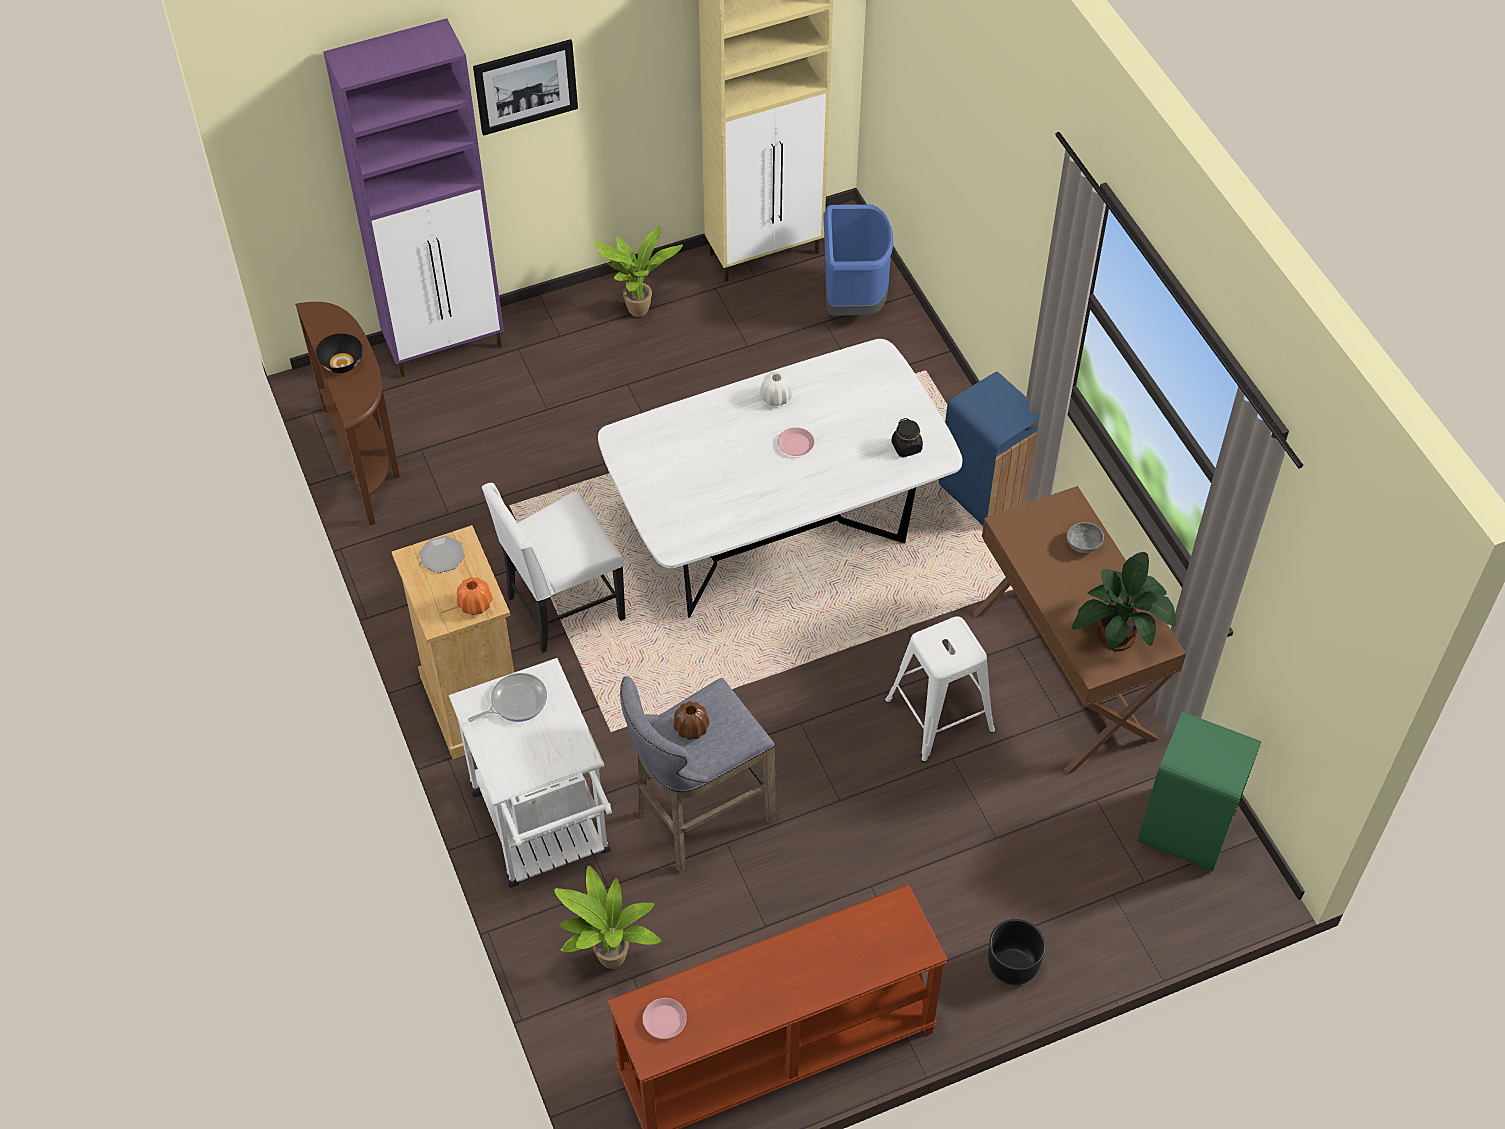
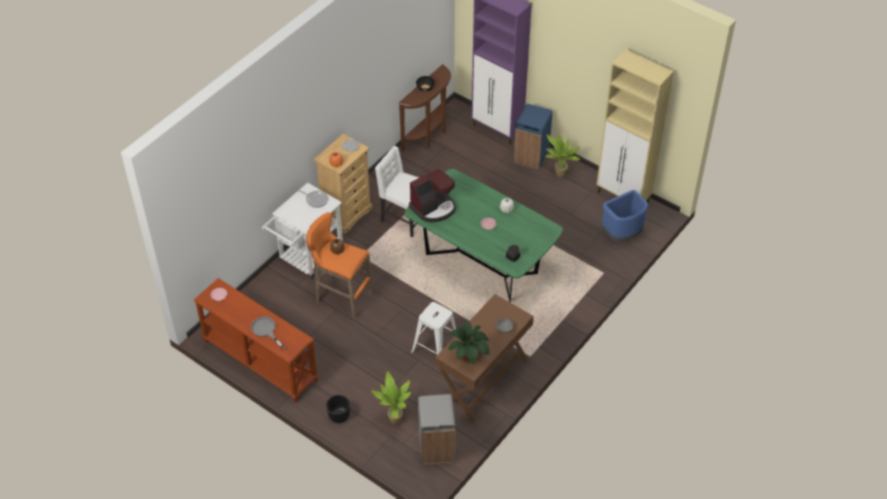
camera: 60 degrees right, 5 degrees down
picture [473,39,578,136] -> none
potted plant [554,866,661,969] -> potted plant moved to [371,371,411,424]
white dining table [598,339,962,618] -> green dining table [405,169,563,303]
grey stool [620,676,776,872] -> orange stool [306,212,373,319]
blue trash can [939,372,1040,525] -> blue trash can moved to [513,104,552,170]
green trash can [1137,711,1262,871] -> grey trash can [418,394,456,464]
none -> grey frying pan [251,316,286,350]
none -> coffee machine [409,169,456,222]

